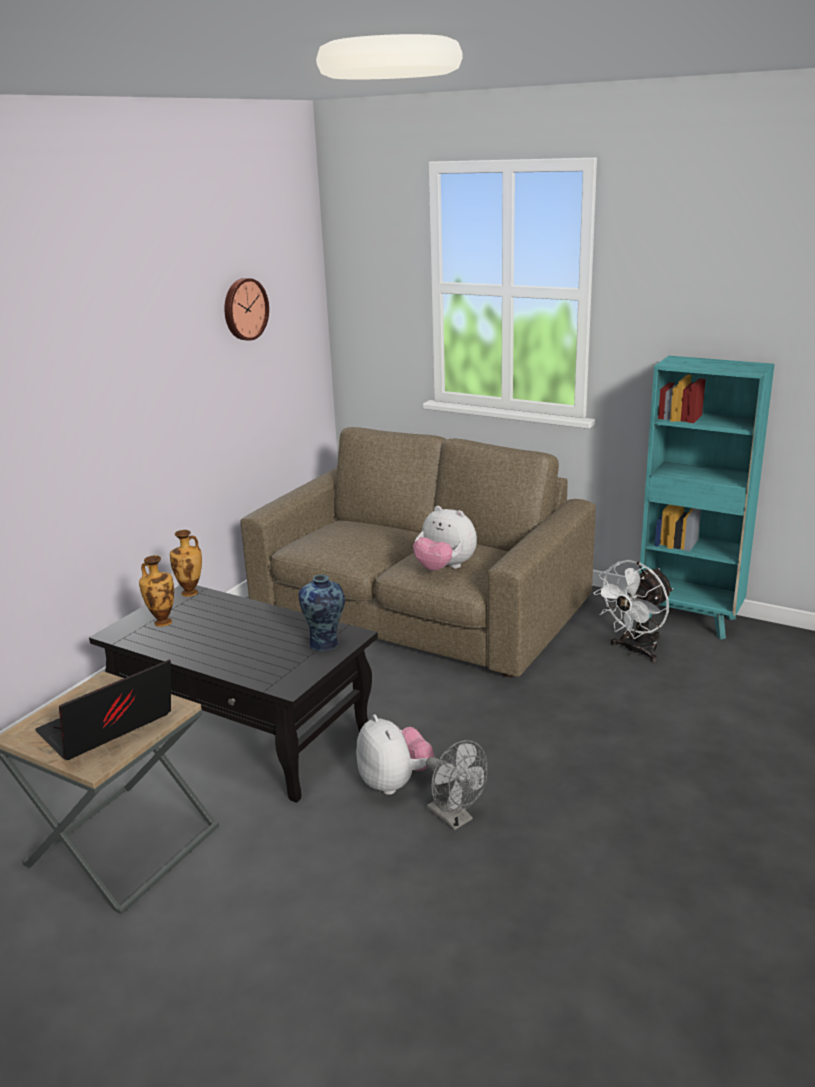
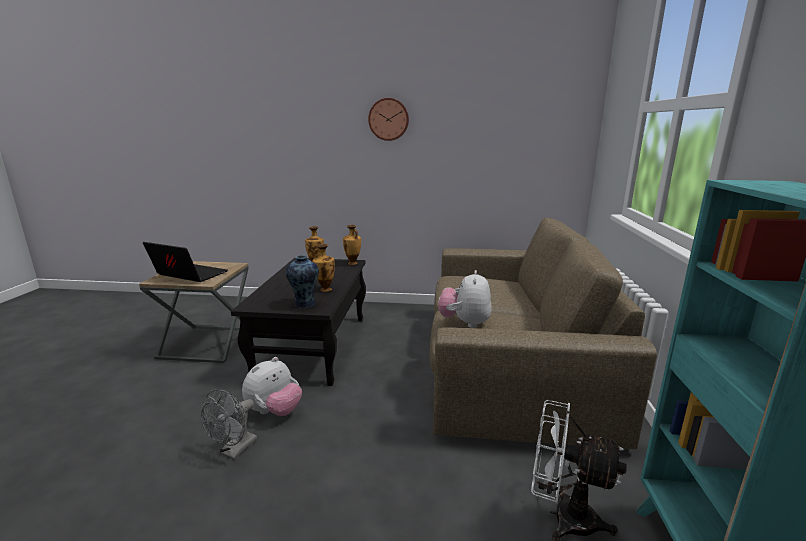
camera: 65 degrees right, 5 degrees down
wall clock [225,278,269,341] -> wall clock moved to [368,98,409,141]
none -> vase [312,244,335,292]

